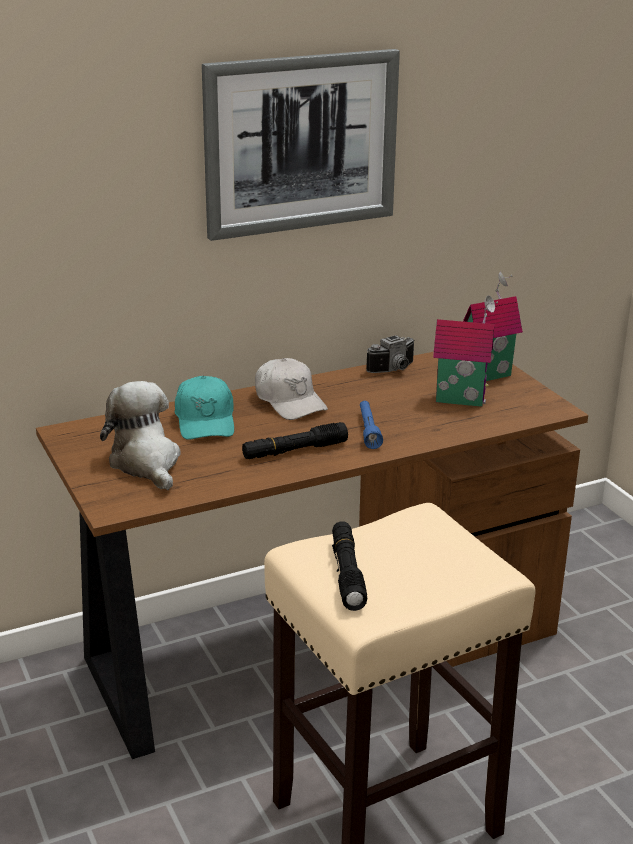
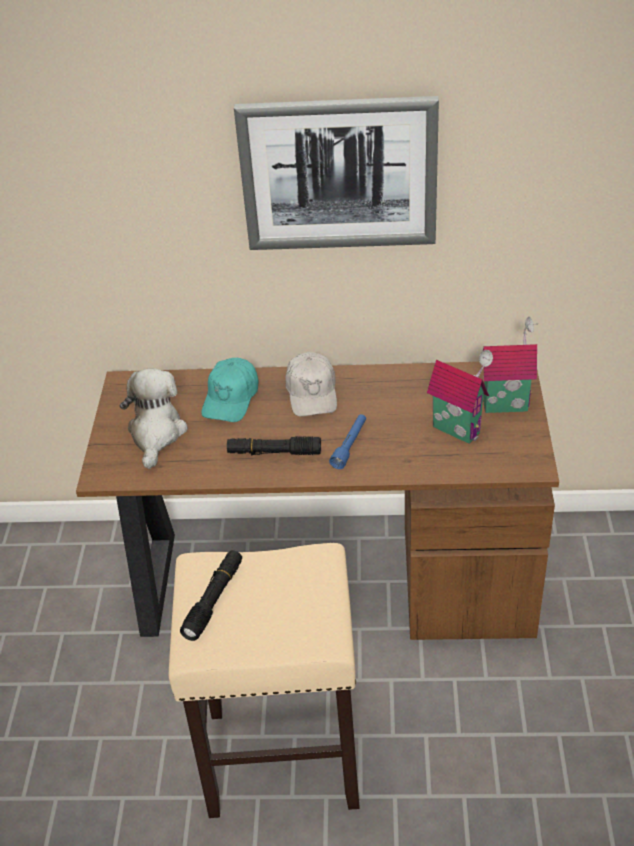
camera: 30 degrees right, 15 degrees up
camera [366,335,414,373] -> none

